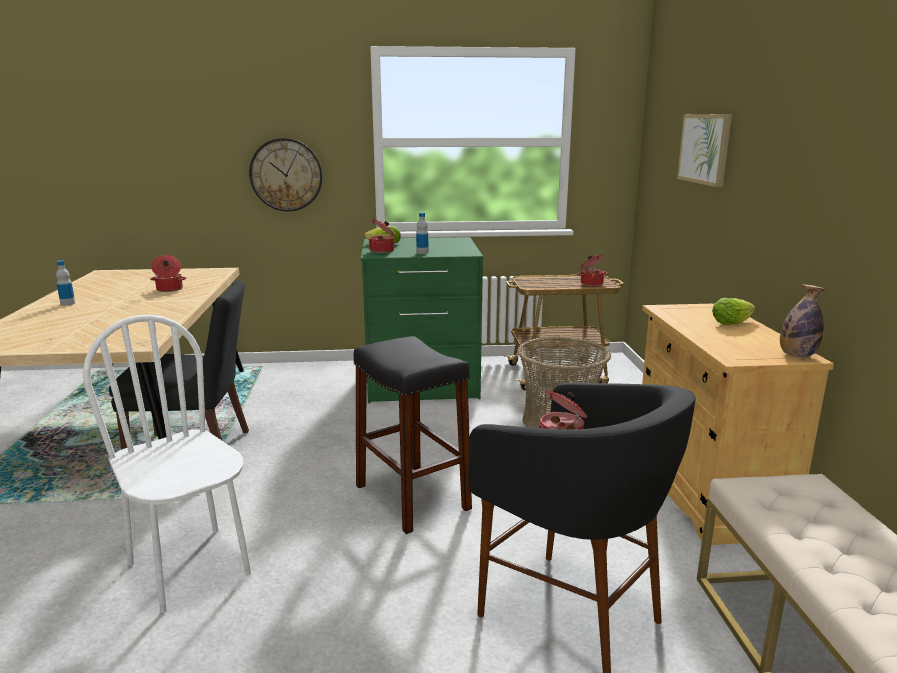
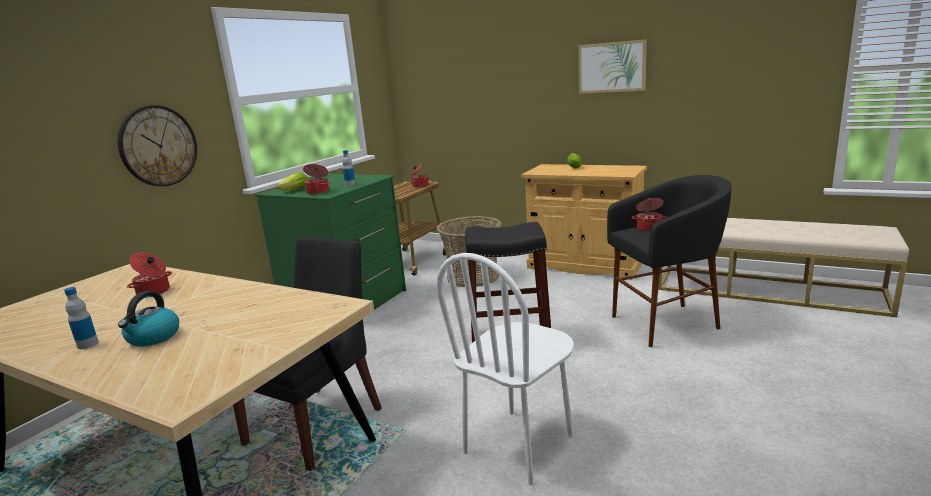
camera: 55 degrees left, 0 degrees up
white chair [83,315,251,613] -> white chair turned 45 degrees counterclockwise [436,253,574,485]
picture [677,114,732,187] -> picture moved to [578,39,647,94]
bottle [780,284,825,358] -> none
none -> kettle [118,291,179,347]

